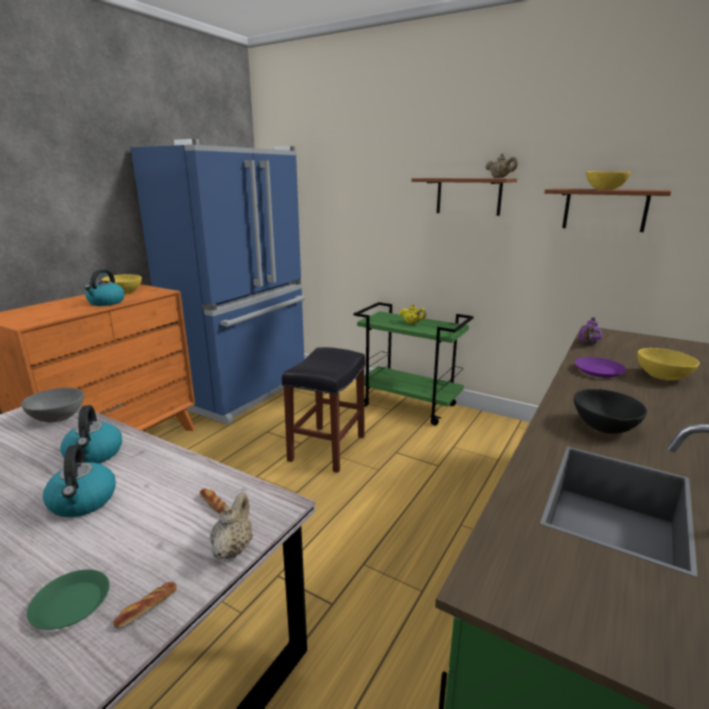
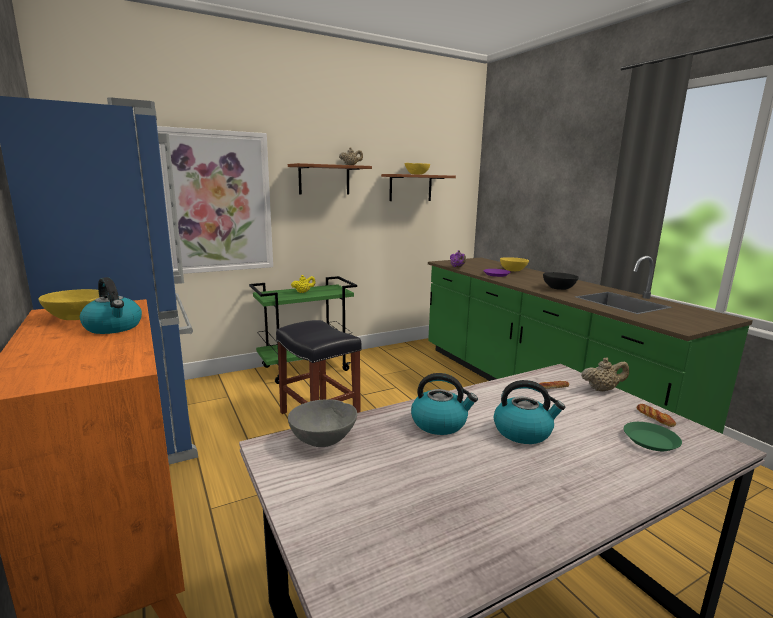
camera: 60 degrees left, 5 degrees down
beige teapot [210,493,253,559] -> beige teapot turned 135 degrees clockwise [581,358,629,391]
none -> picture [157,126,273,274]

